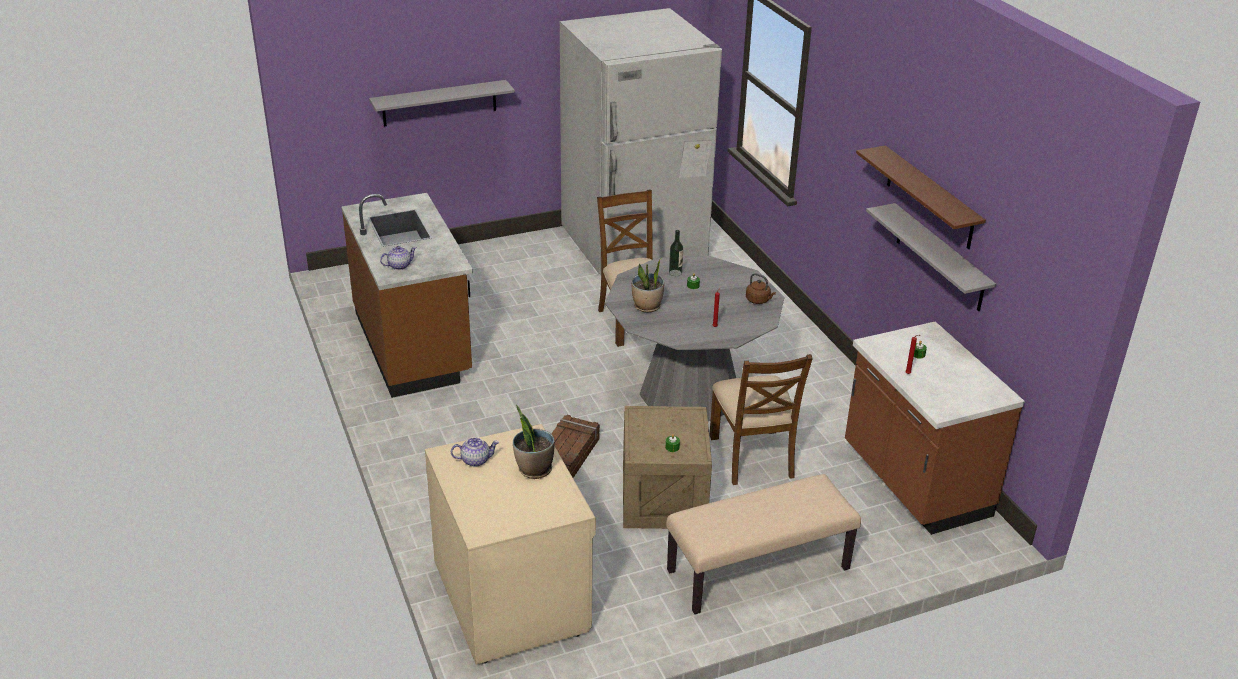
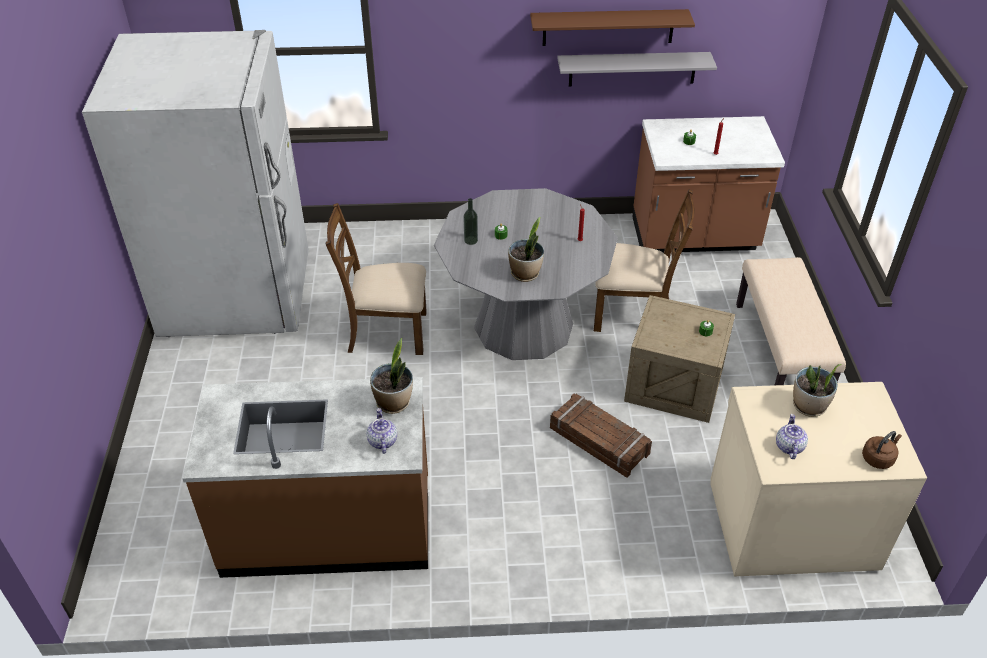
camera: 70 degrees left, 10 degrees up
grey shelf [369,80,515,126] -> none
brown kettle [746,273,776,304] -> brown kettle moved to [862,431,902,469]
none -> potted plant [370,338,413,414]

